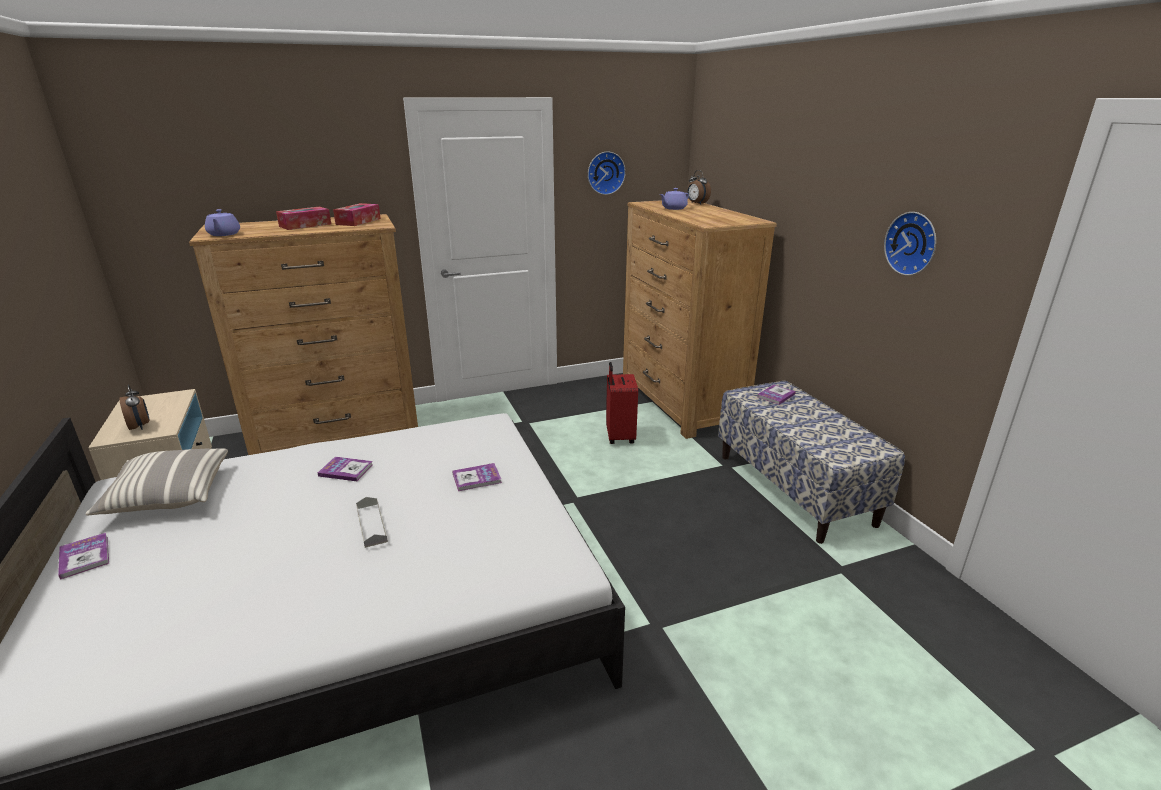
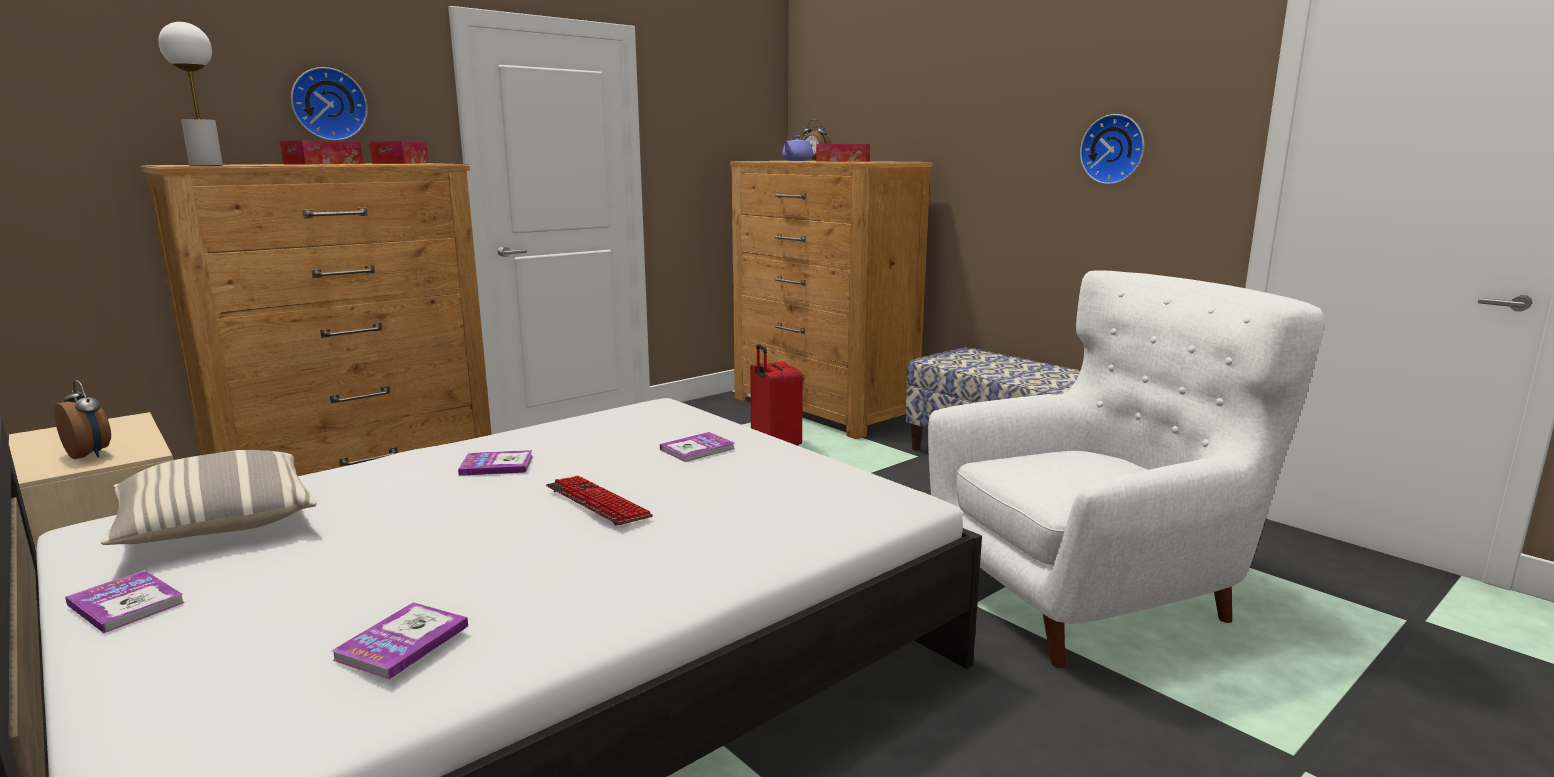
camera: 20 degrees left, 10 degrees down
purple teapot [205,209,240,236] -> white table lamp [158,22,223,166]
grey tray [356,497,388,548] -> keyboard [546,476,653,525]
wall clock [588,151,626,195] -> wall clock moved to [291,67,368,141]
book [758,384,796,405] -> book moved to [331,602,468,679]
none -> tissue box [816,144,870,162]
none -> white armchair [928,270,1325,668]

